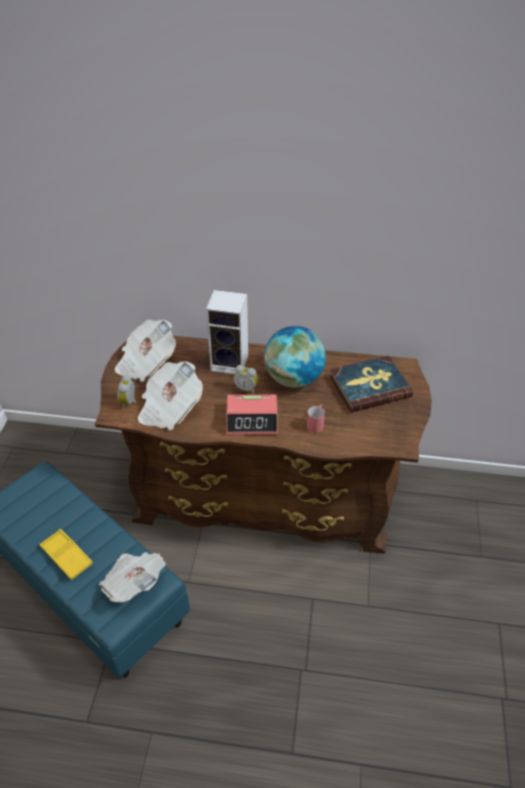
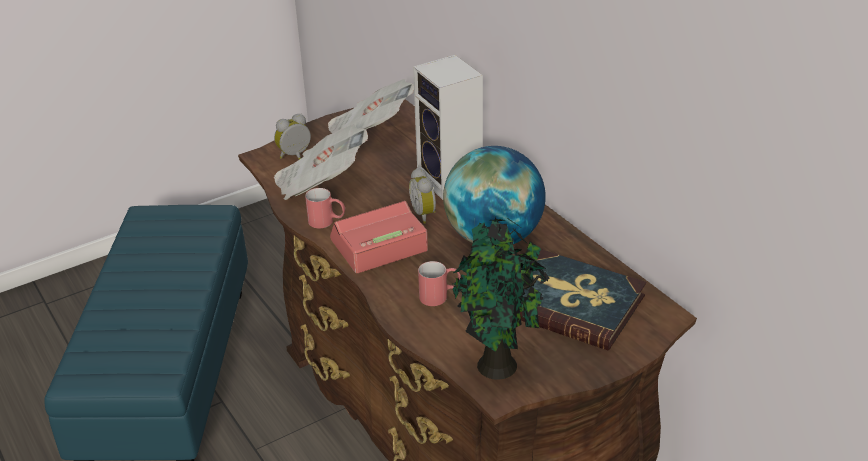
camera: 50 degrees right, 10 degrees down
yellow tray [39,529,93,580] -> none
newspaper [99,552,166,602] -> none
alarm clock [226,394,278,435] -> alarm clock turned 105 degrees clockwise [330,201,428,273]
none -> red mug [305,188,345,228]
none -> potted plant [452,217,550,380]

